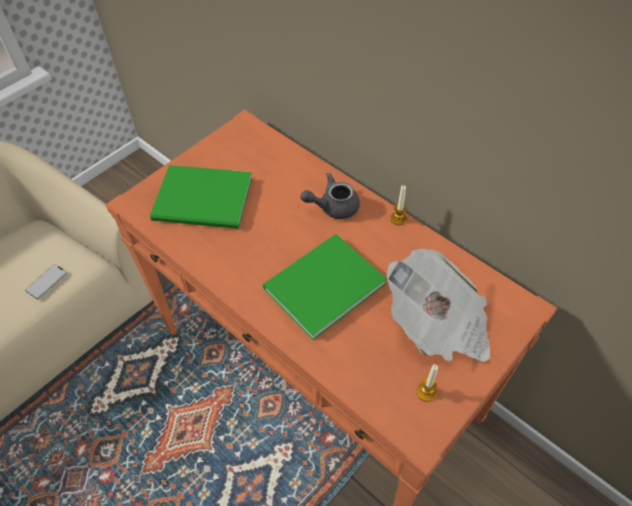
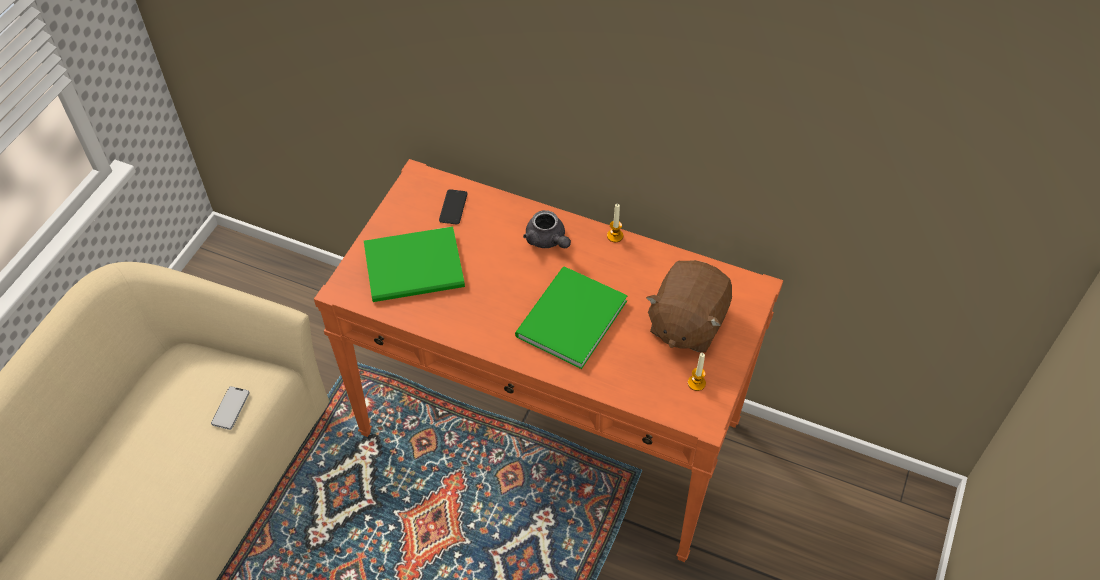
camera: 20 degrees left, 0 degrees up
grey teapot [300,173,360,219] -> grey teapot turned 90 degrees counterclockwise [523,210,571,248]
newspaper [386,249,491,362] -> brown plush toy [646,260,732,353]
none -> phone [439,189,468,224]

